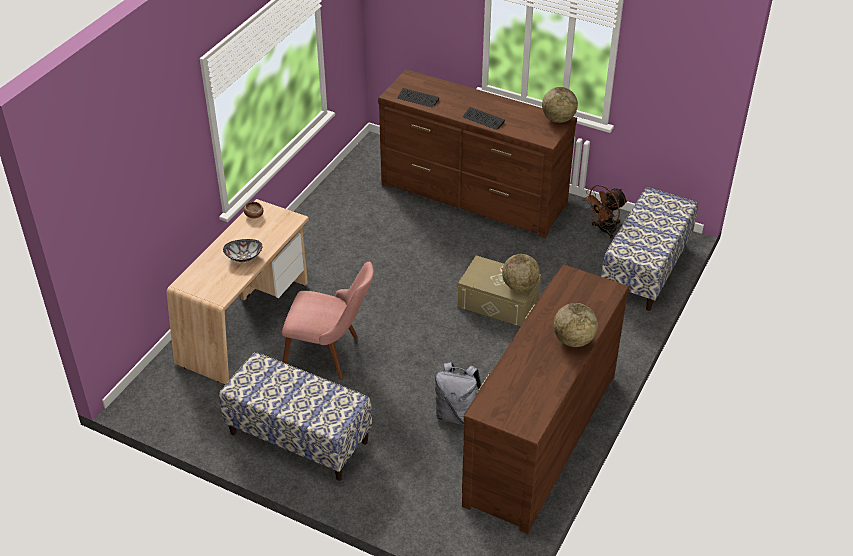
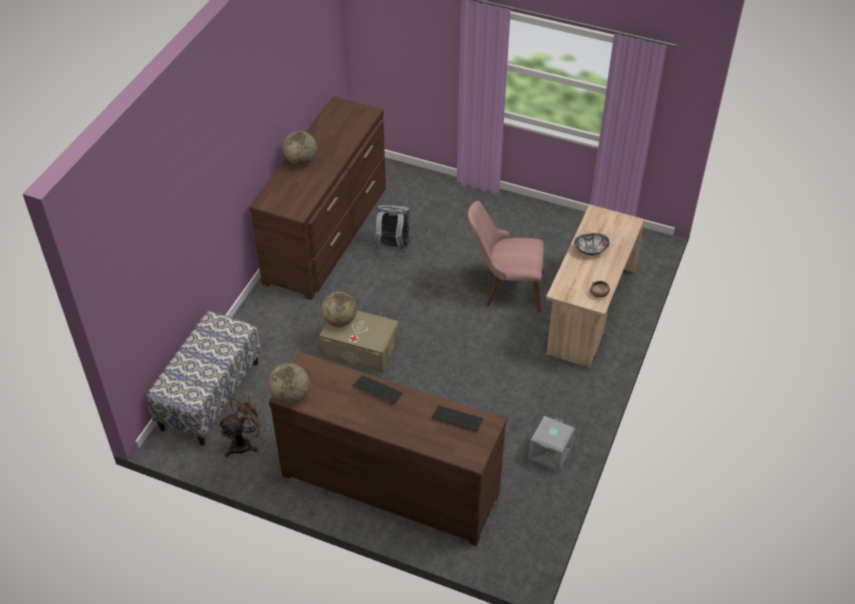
camera: 175 degrees right, 5 degrees up
bench [219,352,372,481] -> none
none -> grey storage box [529,416,575,472]

